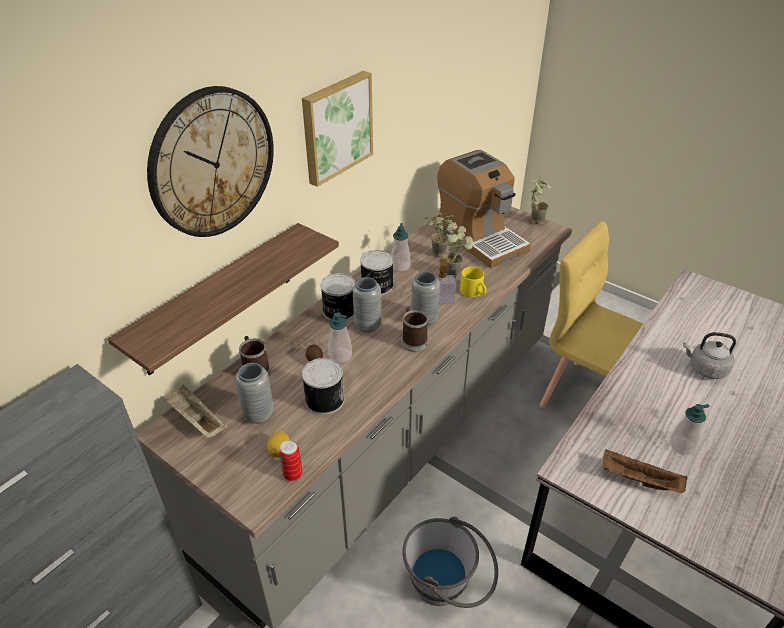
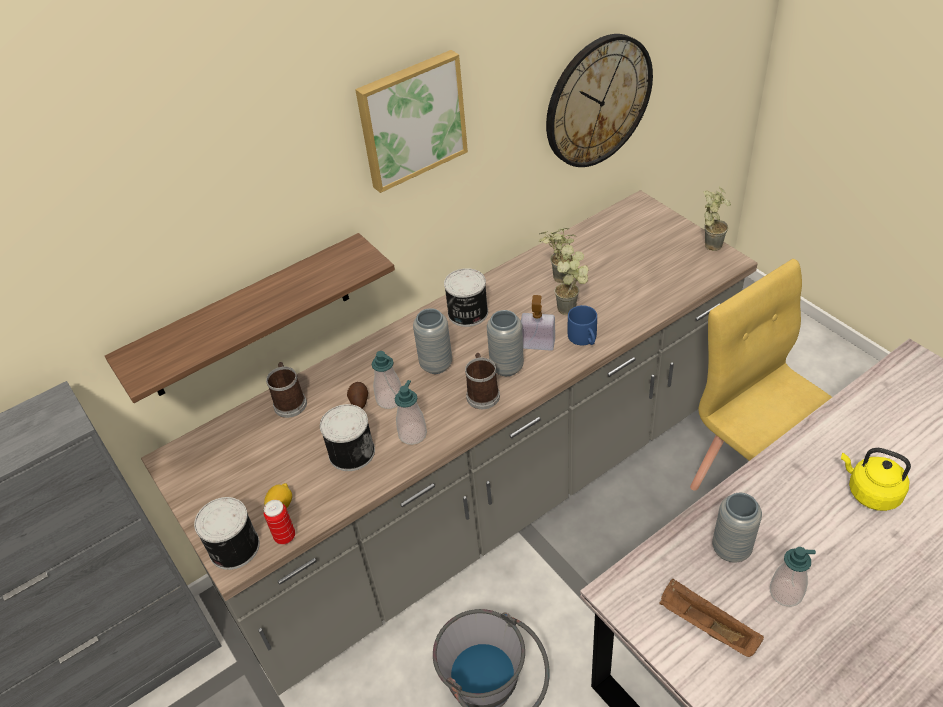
camera: 20 degrees right, 5 degrees up
wall clock [147,86,274,237] -> wall clock moved to [546,34,653,167]
beige tray [165,384,227,438] -> none
grey vase [235,363,274,424] -> grey vase moved to [712,493,762,563]
can [320,273,356,320] -> can moved to [194,497,260,570]
soap dispenser [391,223,410,272] -> soap dispenser moved to [395,380,427,445]
coffee machine [436,150,531,268] -> none
yellow mug [460,267,486,297] -> blue mug [568,305,597,345]
grey kettle [683,332,736,379] -> yellow kettle [841,448,911,511]

